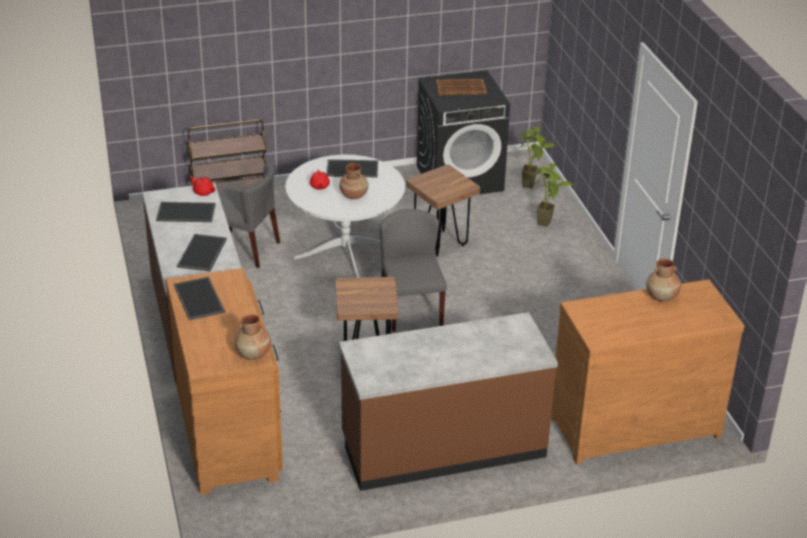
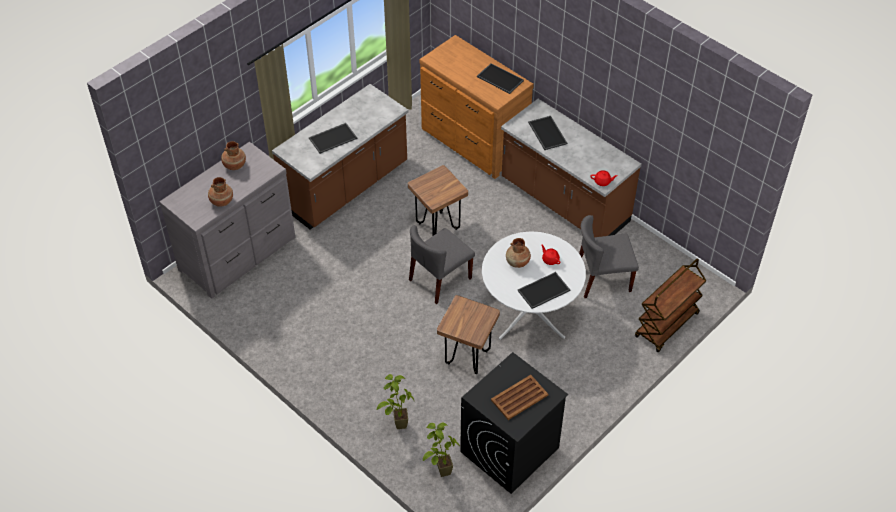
camera: 150 degrees right, 15 degrees up
tray [156,202,216,222] -> tray moved to [309,123,357,154]
brown vase [235,314,271,360] -> brown vase moved to [221,141,246,170]
grey chair [380,209,447,332] -> grey chair turned 90 degrees clockwise [409,225,475,304]
brown dresser [551,279,744,465] -> grey dresser [159,141,296,299]

